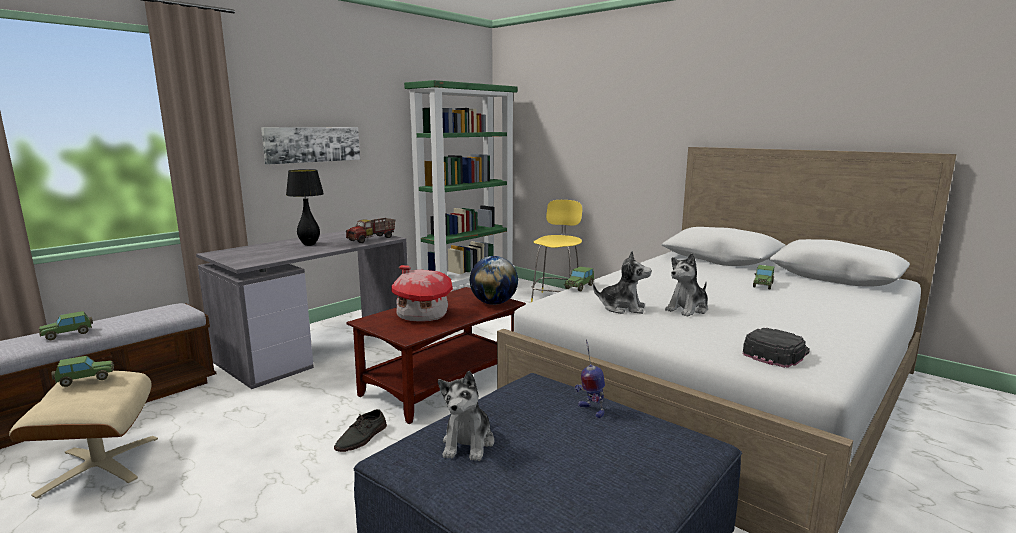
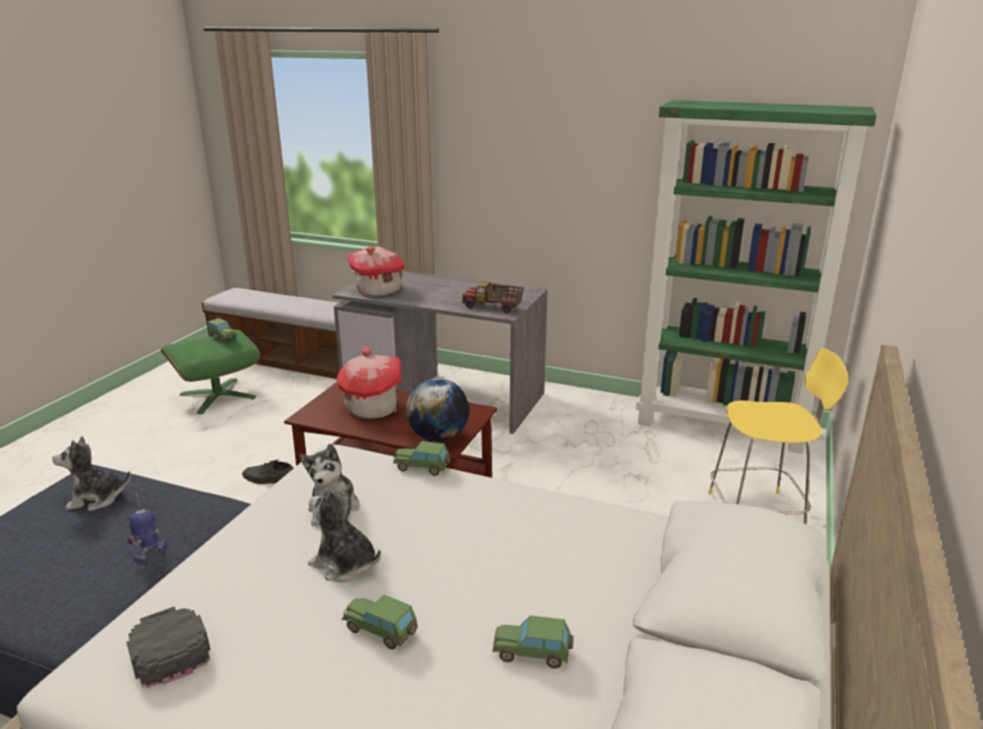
camera: 70 degrees right, 10 degrees up
beige ottoman [9,371,158,499] -> green ottoman [161,330,260,414]
toy car [39,311,93,340] -> toy car moved to [342,595,417,650]
picture [261,127,360,165] -> none
black table lamp [286,169,324,246] -> none
black cap [743,328,810,368] -> black cap turned 150 degrees counterclockwise [126,606,210,688]
none -> toy house [347,246,404,296]

